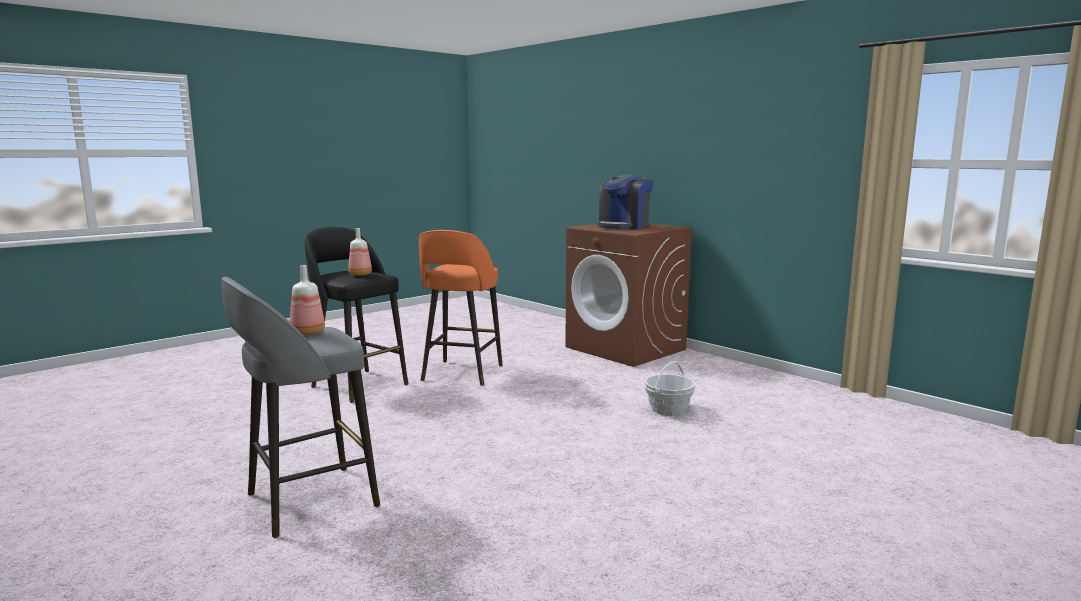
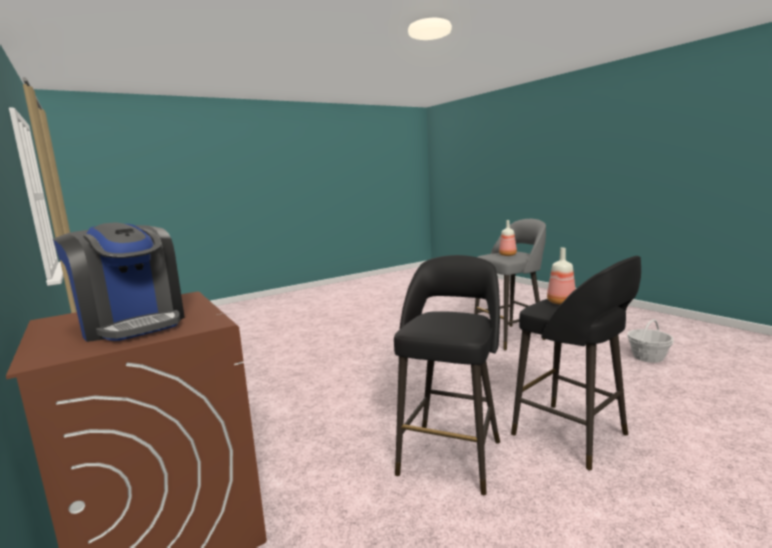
camera: 170 degrees left, 0 degrees up
orange stool [419,230,503,386] -> black stool [394,255,500,495]
coffee machine [597,175,653,229] -> coffee machine turned 90 degrees clockwise [53,222,185,342]
basket [644,361,696,416] -> basket moved to [627,319,674,363]

